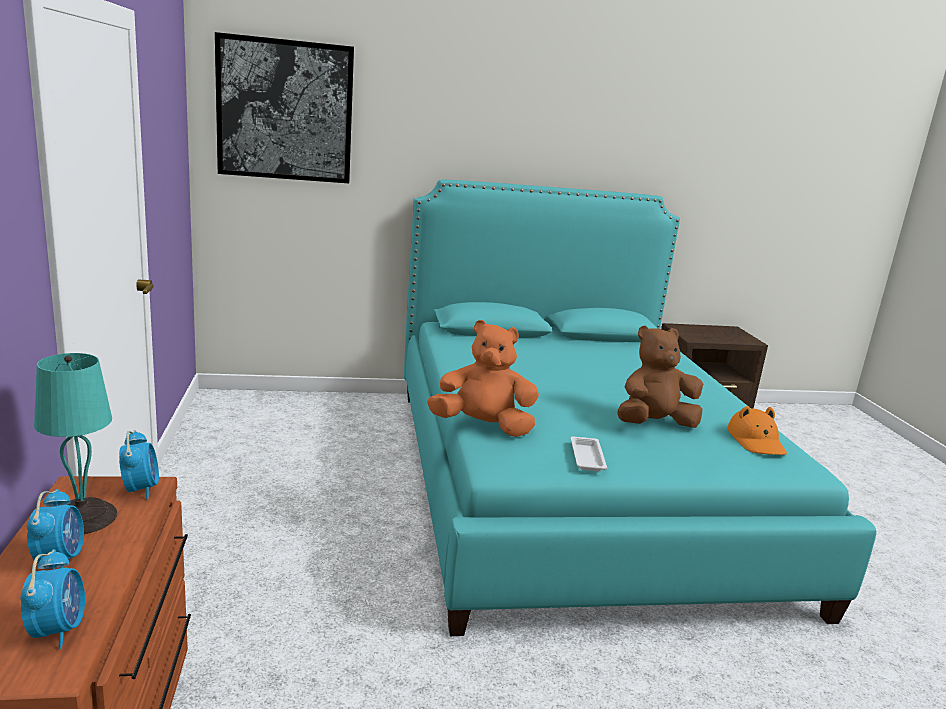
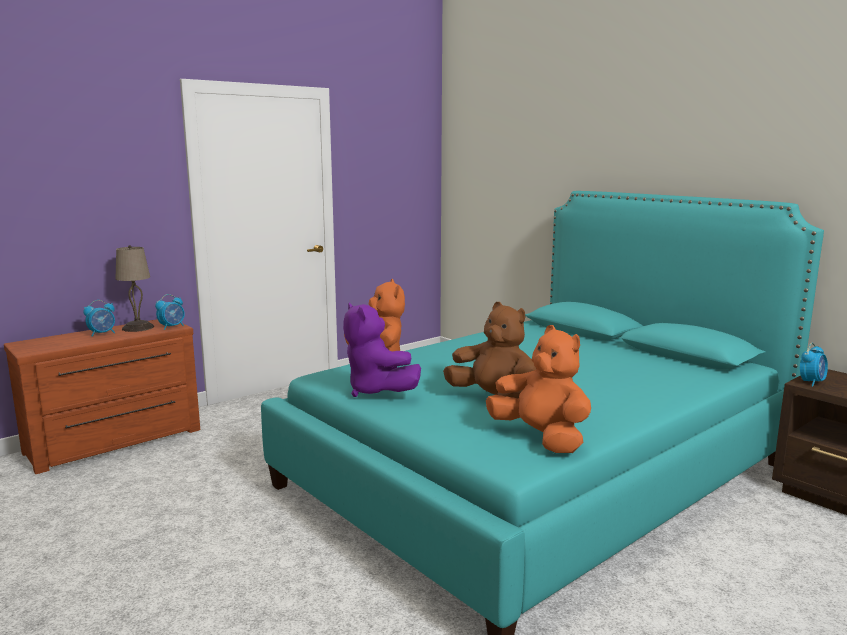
camera: 60 degrees right, 5 degrees down
alarm clock [21,549,85,649] -> alarm clock moved to [800,343,828,387]
turquoise table lamp [34,353,118,534] -> beige table lamp [116,245,154,332]
picture [215,32,354,183] -> none
white tray [571,436,607,471] -> purple plush toy [343,303,421,397]
orange hat [728,406,787,455] -> orange plush toy [486,325,591,453]

